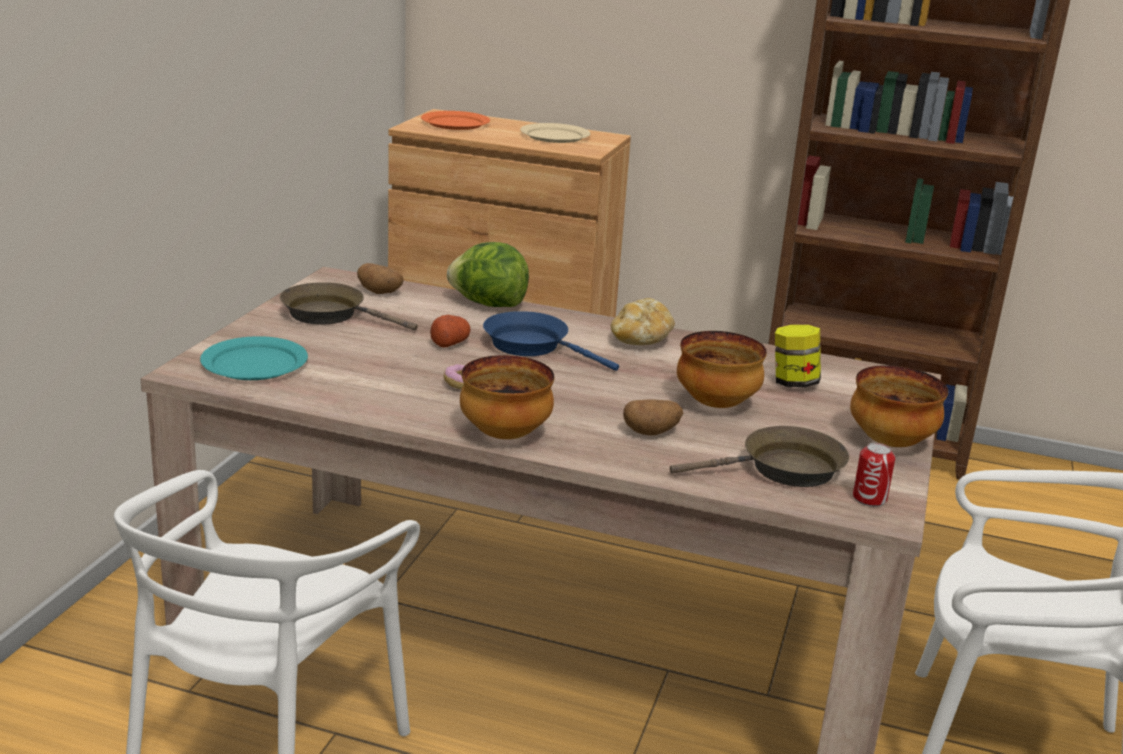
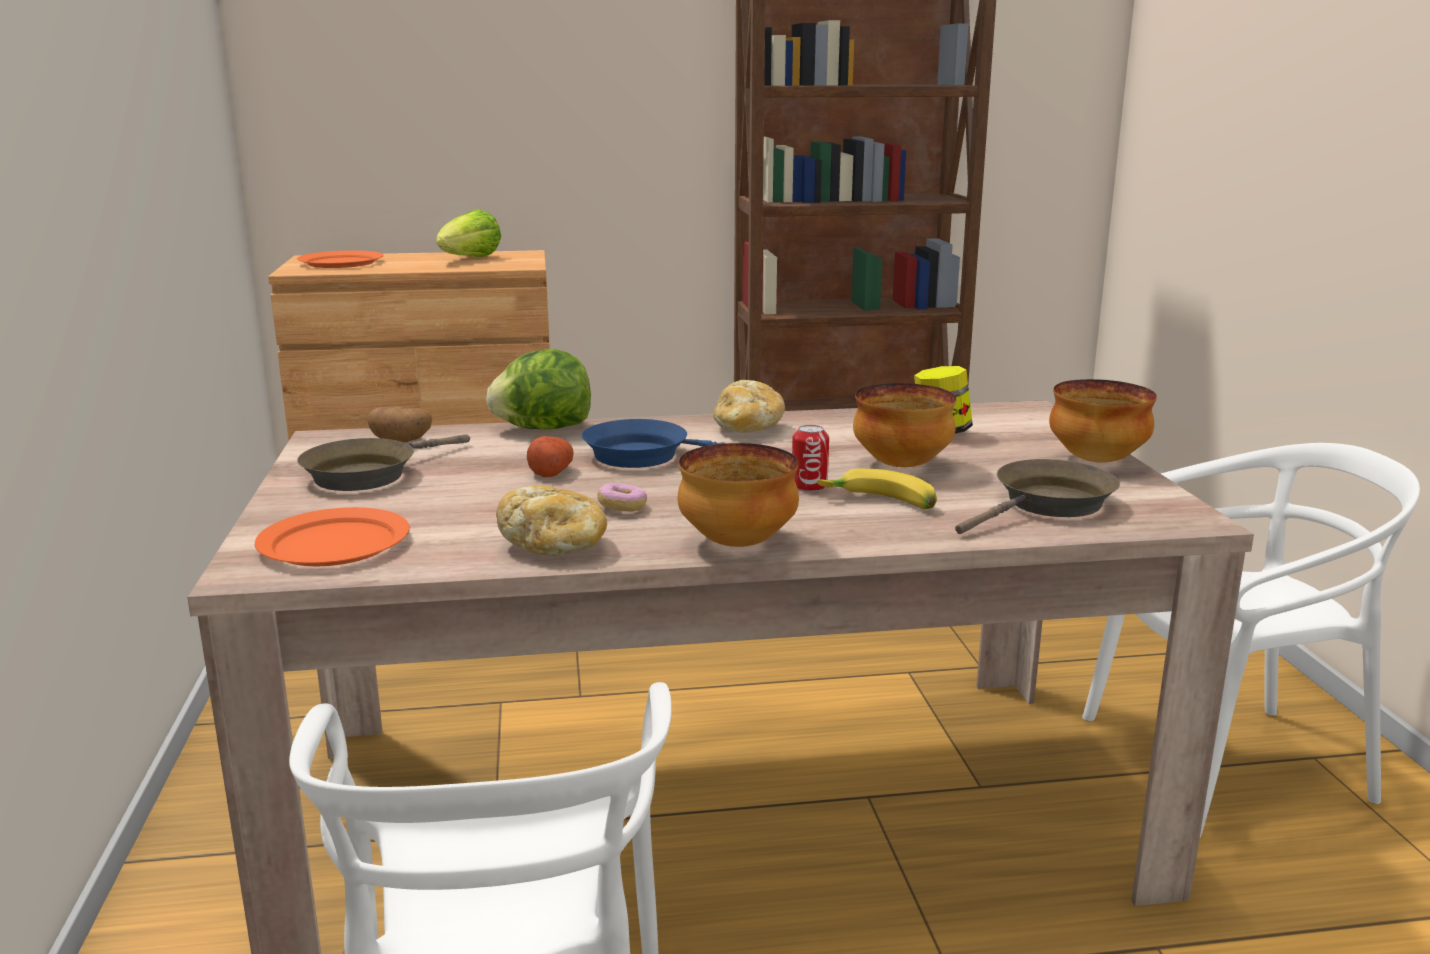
camera: 25 degrees left, 5 degrees down
turquoise plate [200,336,308,380] -> orange plate [255,507,410,566]
brown frying pan [280,282,418,330] -> brown frying pan turned 45 degrees counterclockwise [297,434,470,491]
beige plate [520,123,590,143] -> lettuce [436,209,501,257]
potato [623,399,683,436] -> banana [817,469,937,509]
can [853,443,895,507] -> can moved to [792,425,829,492]
none -> bread [496,485,607,556]

